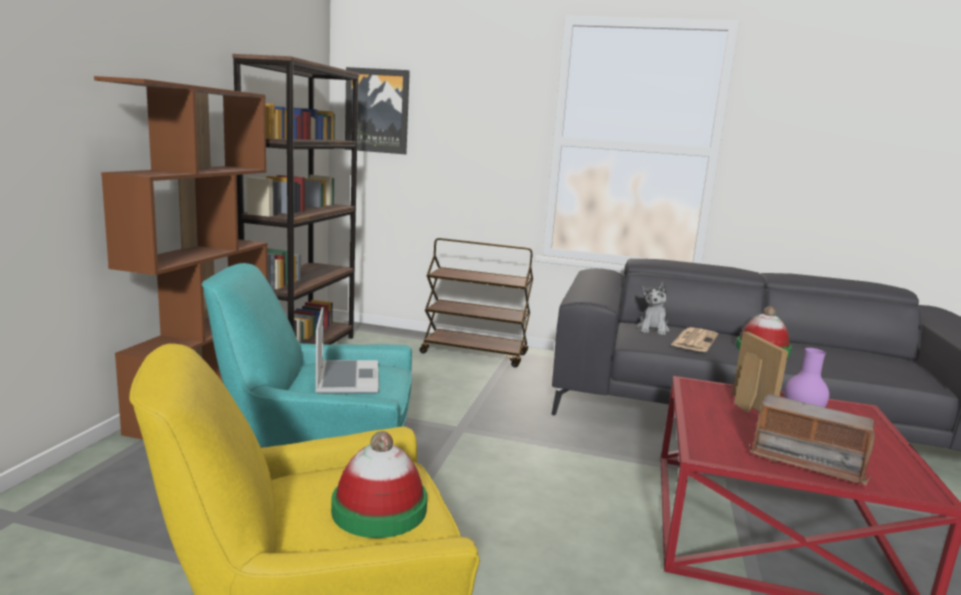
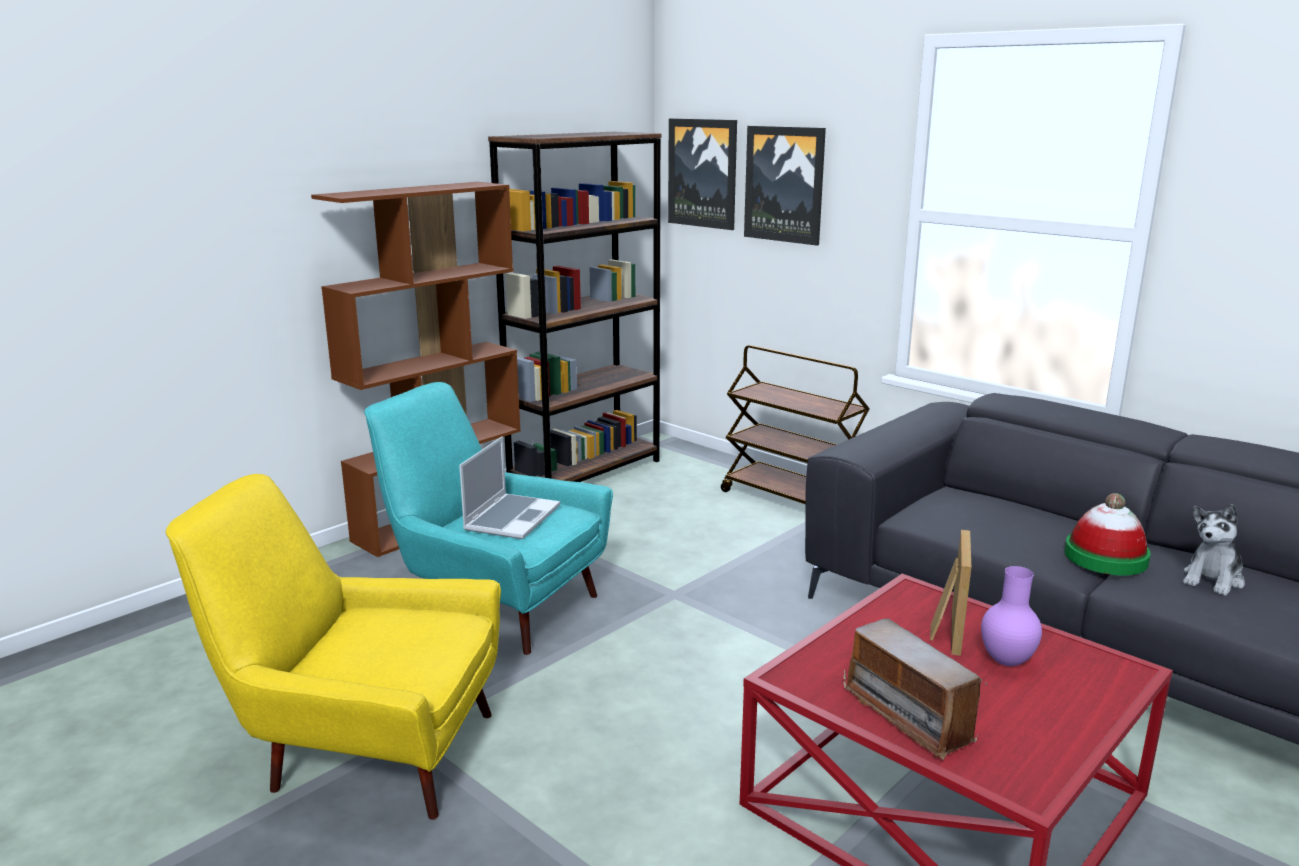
camera: 30 degrees right, 5 degrees up
hat [331,431,427,538] -> none
plush toy [637,282,670,335] -> plush toy moved to [1183,504,1245,596]
newspaper [671,327,718,352] -> none
none -> picture [744,126,826,246]

